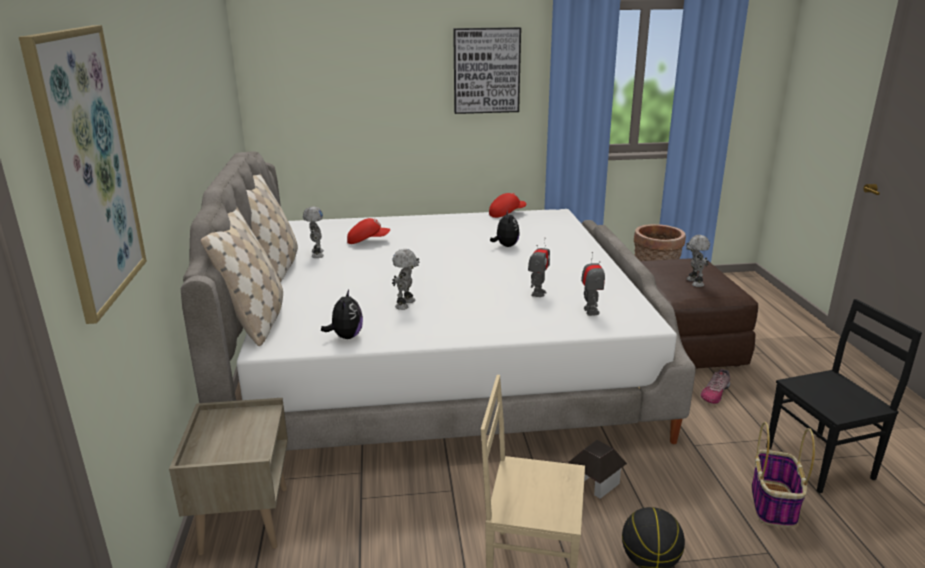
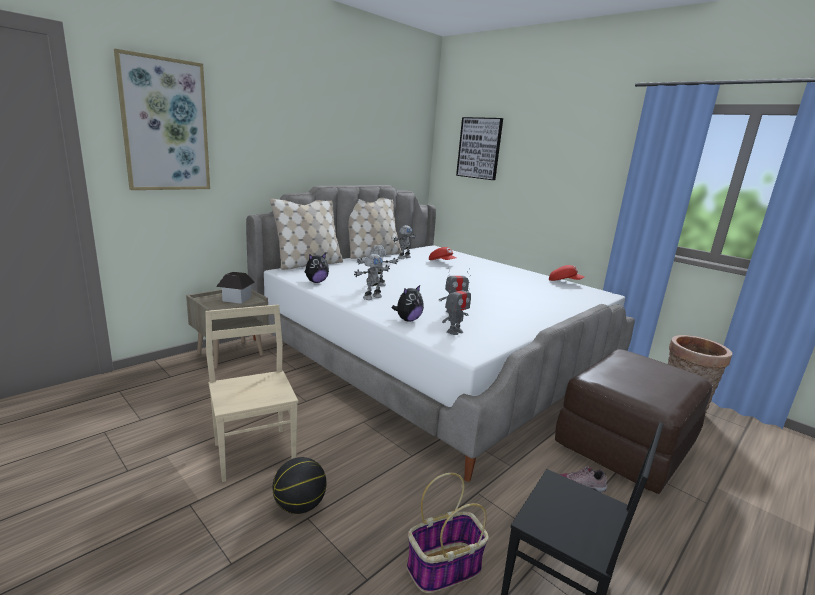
camera: 50 degrees right, 5 degrees down
picture [453,27,521,114] -> picture moved to [456,117,503,180]
plush toy [490,210,520,247] -> plush toy moved to [392,284,424,322]
toy house [568,440,627,499] -> toy house moved to [216,272,255,304]
toy robot [686,235,710,287] -> toy robot moved to [354,254,390,300]

